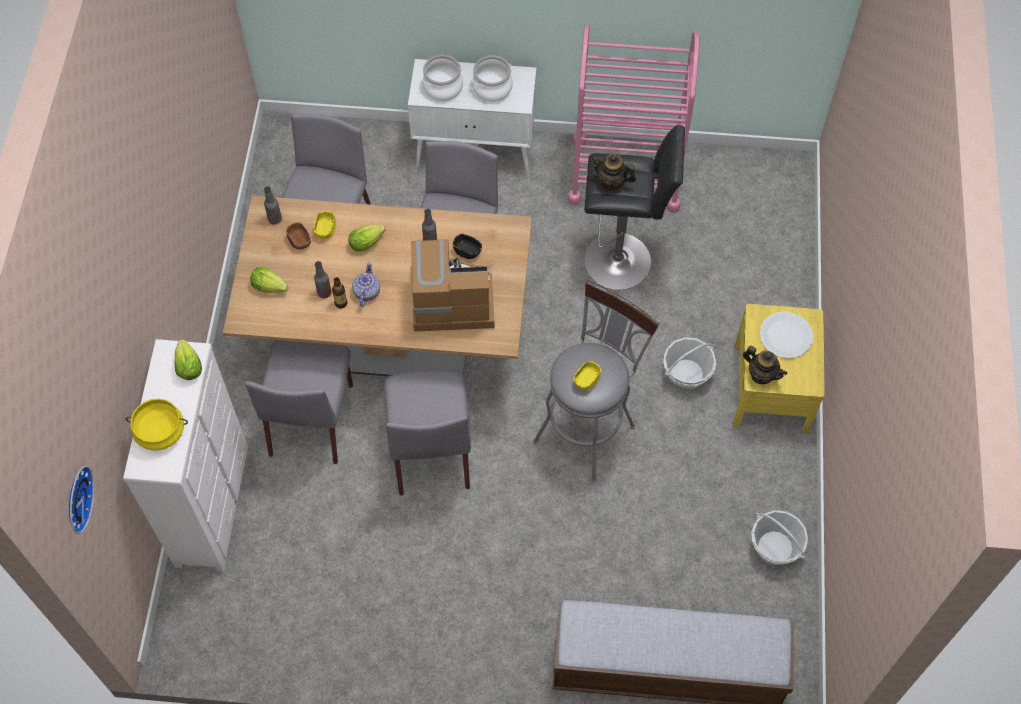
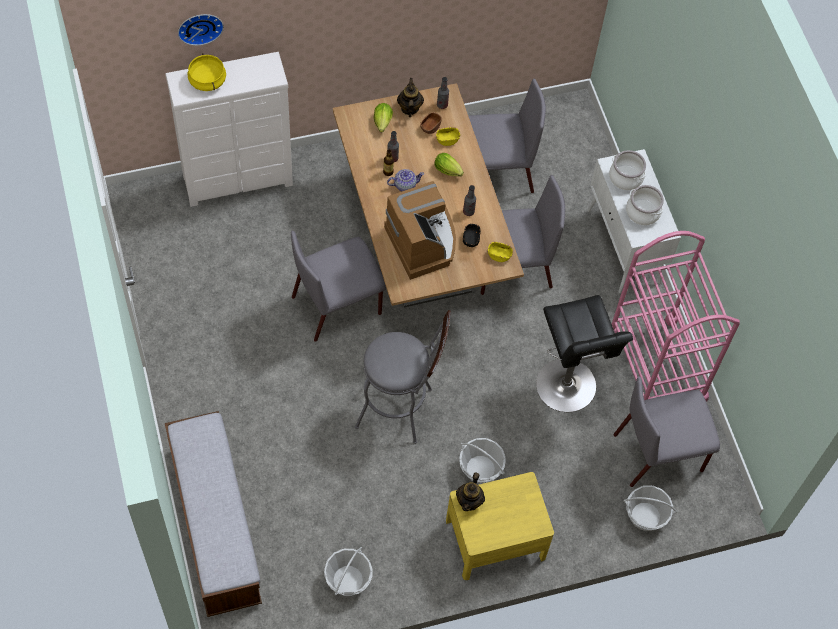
camera: 65 degrees right, 0 degrees up
wall clock [69,466,94,534] -> wall clock moved to [178,14,224,46]
lettuce [174,339,202,380] -> none
grey chair [245,340,353,464] -> grey chair moved to [613,376,720,487]
yellow bowl [573,361,601,390] -> yellow bowl moved to [488,242,513,262]
teapot [591,154,636,191] -> teapot moved to [397,78,424,117]
white plate [760,311,813,359] -> none
none -> basket [623,485,678,531]

